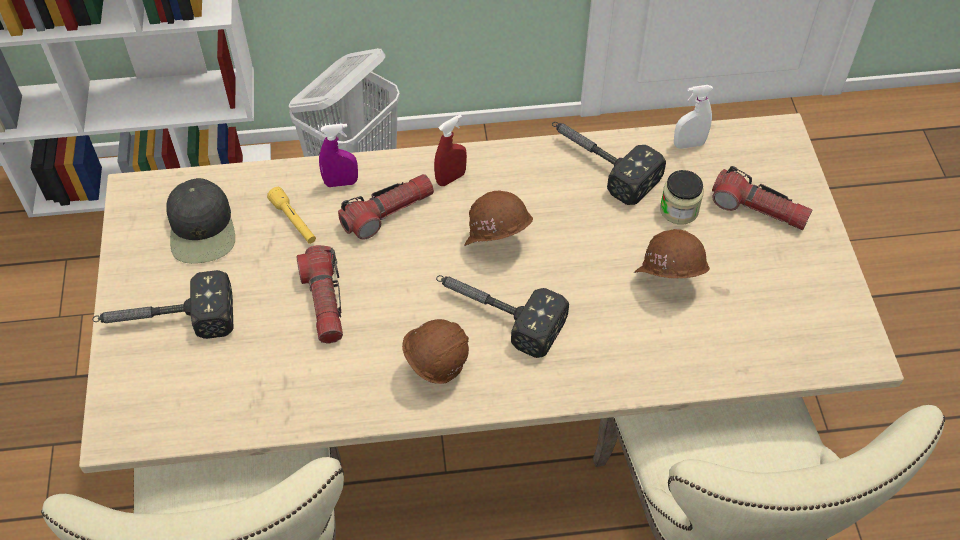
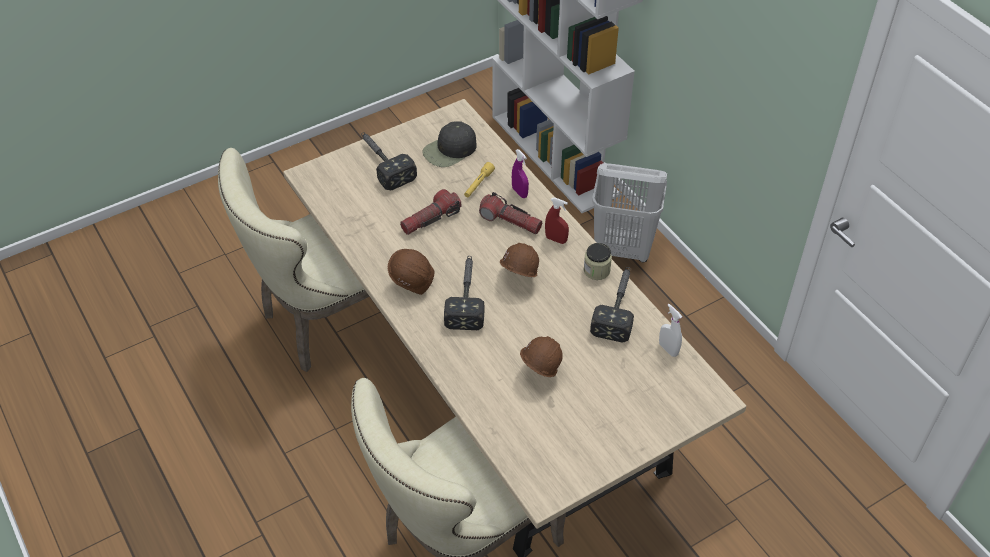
camera: 65 degrees right, 5 degrees down
jar [660,170,704,225] -> jar moved to [584,243,612,280]
flashlight [712,166,812,230] -> none

